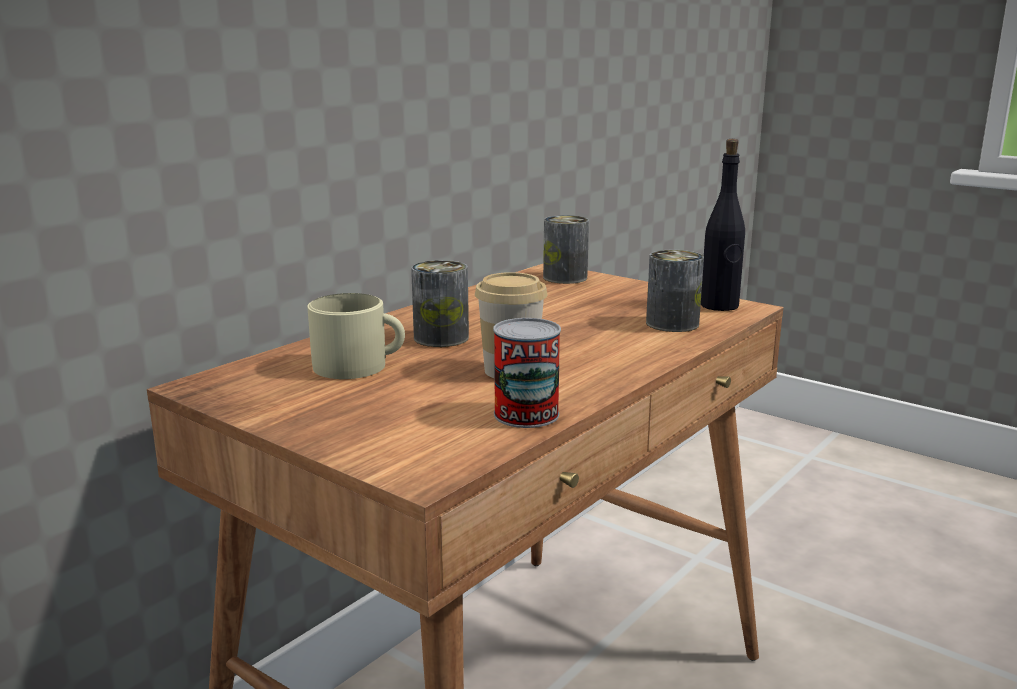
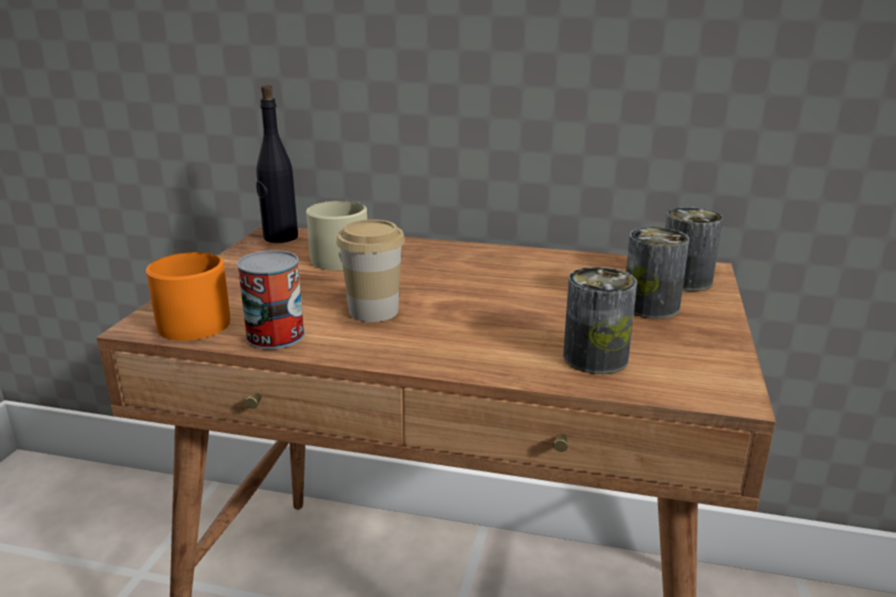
camera: 65 degrees right, 5 degrees up
can [411,260,469,347] -> can moved to [626,227,690,319]
black bottle [701,139,745,311] -> black bottle moved to [256,85,298,243]
none -> orange mug [146,252,230,341]

